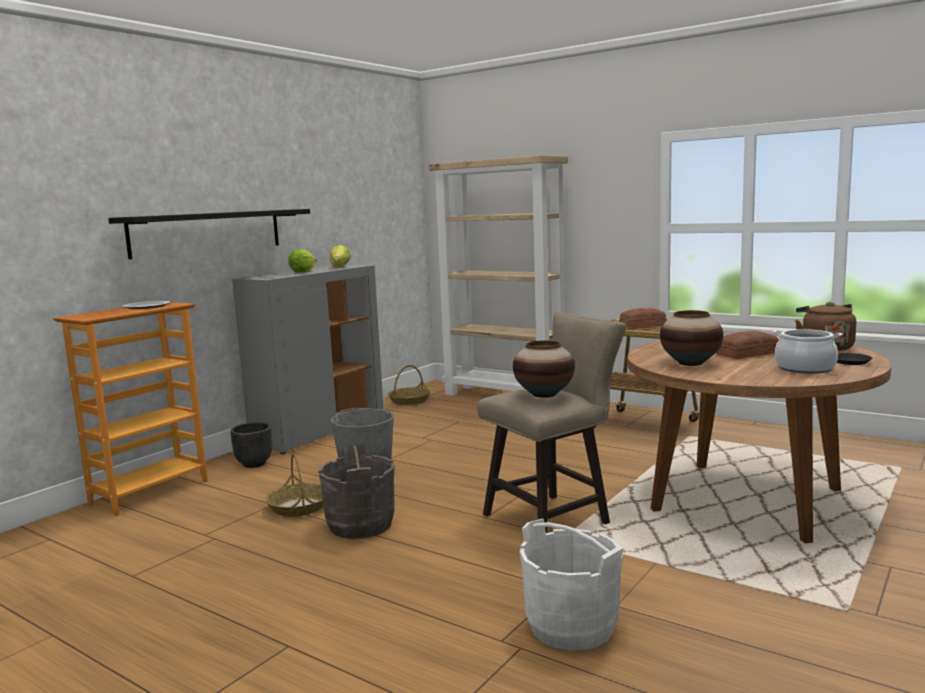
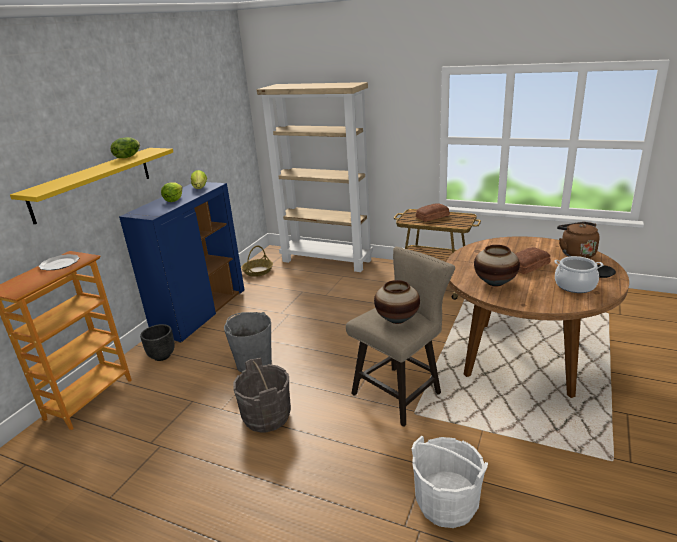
camera: 10 degrees left, 15 degrees up
black shelf [108,209,310,259] -> yellow shelf [10,148,173,224]
grey cabinet [232,265,384,454] -> blue cabinet [119,182,245,343]
basket [265,453,324,517] -> none
none -> lettuce [111,137,140,158]

